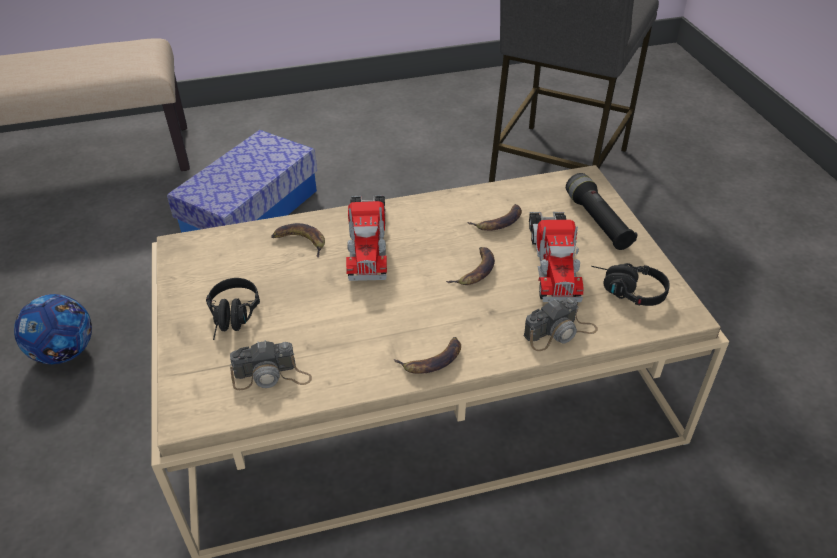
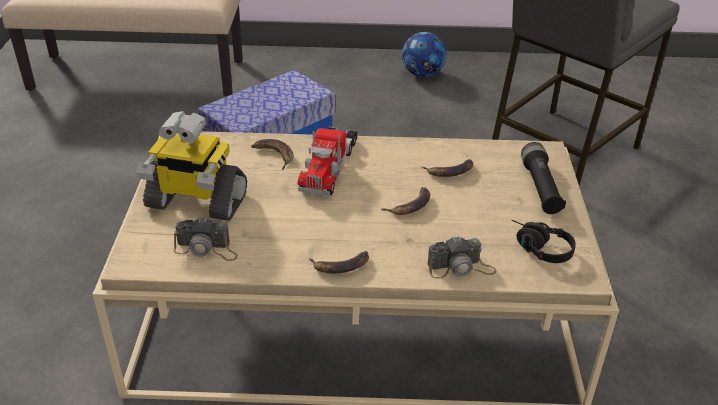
camera: 15 degrees right, 5 degrees down
football [14,294,92,364] -> football moved to [402,32,447,77]
black headphones [206,278,260,340] -> toy robot [136,111,247,221]
toy truck [529,212,583,302] -> none

